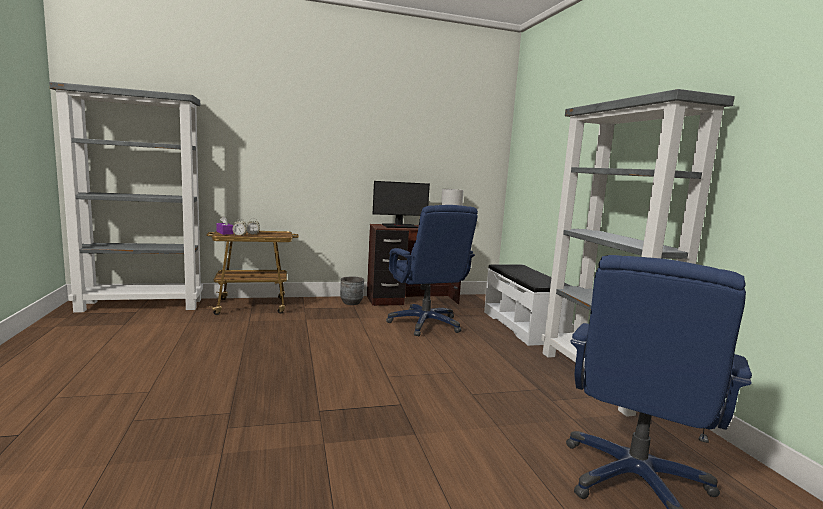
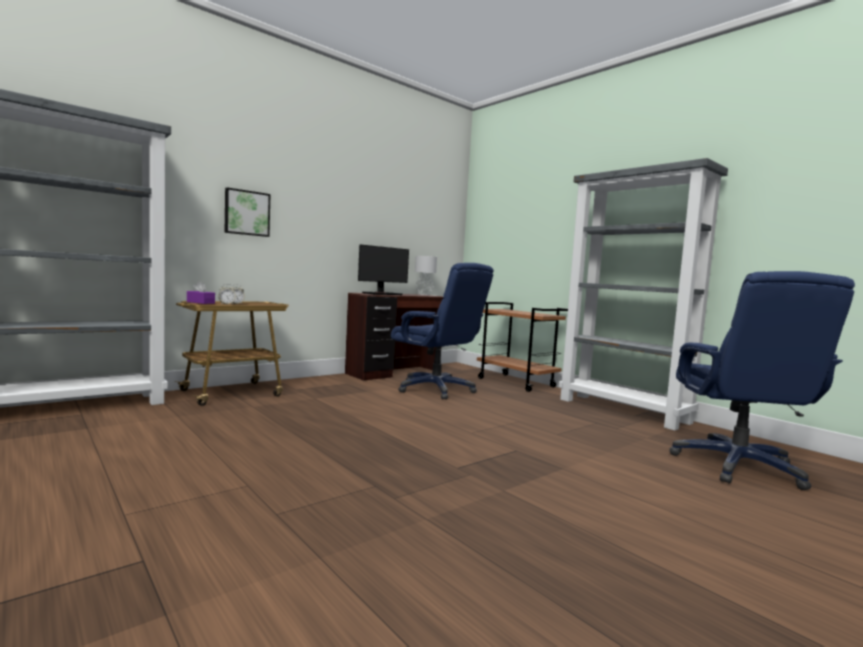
camera: 25 degrees left, 5 degrees down
grey planter [340,277,364,305] -> none
white bench [484,264,575,346] -> brown cart [477,302,568,392]
none -> picture [225,187,270,237]

